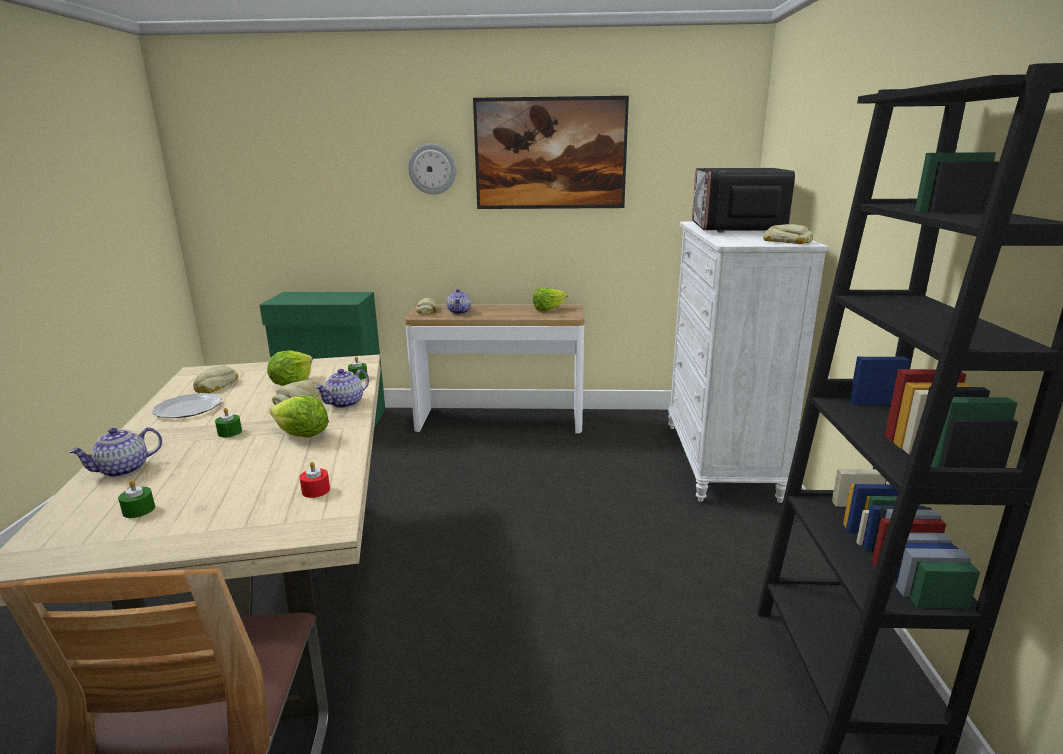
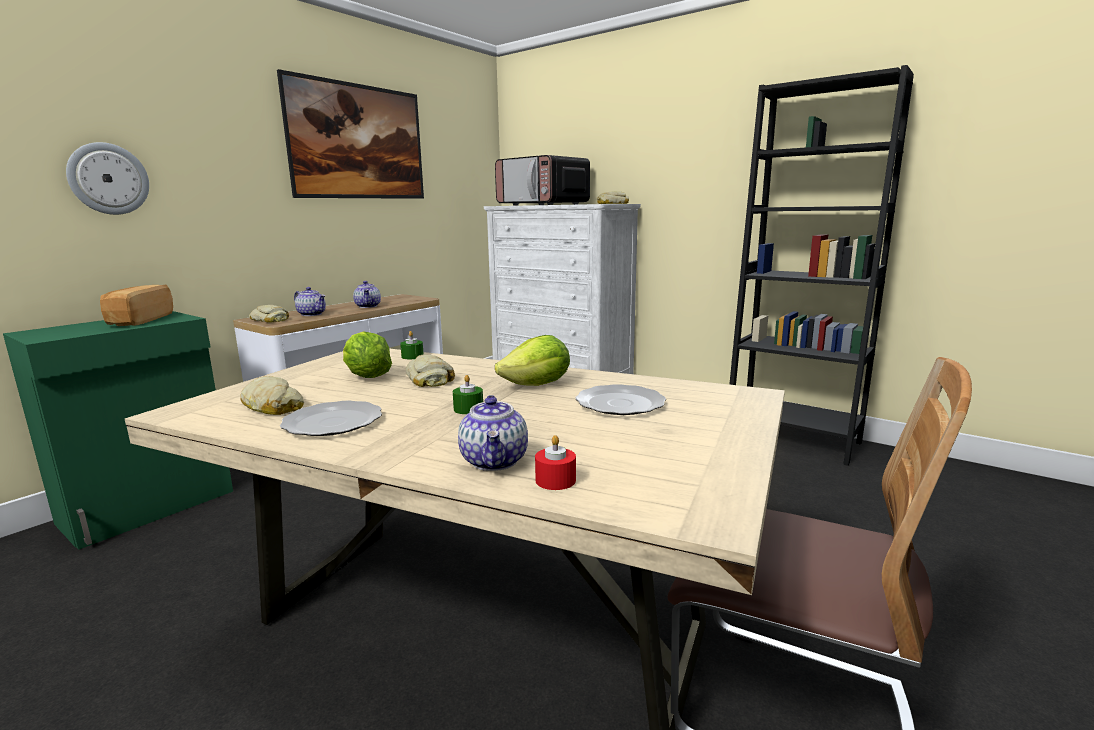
camera: 55 degrees left, 5 degrees down
green candle [118,480,155,518] -> none
red candle [299,462,330,498] -> red candle moved to [535,435,576,490]
teapot [315,369,369,408] -> teapot moved to [353,281,381,308]
wall clock [408,144,456,194] -> wall clock moved to [66,142,149,215]
lettuce [533,288,568,311] -> none
none -> bread [100,285,173,326]
none -> plate [576,384,666,415]

